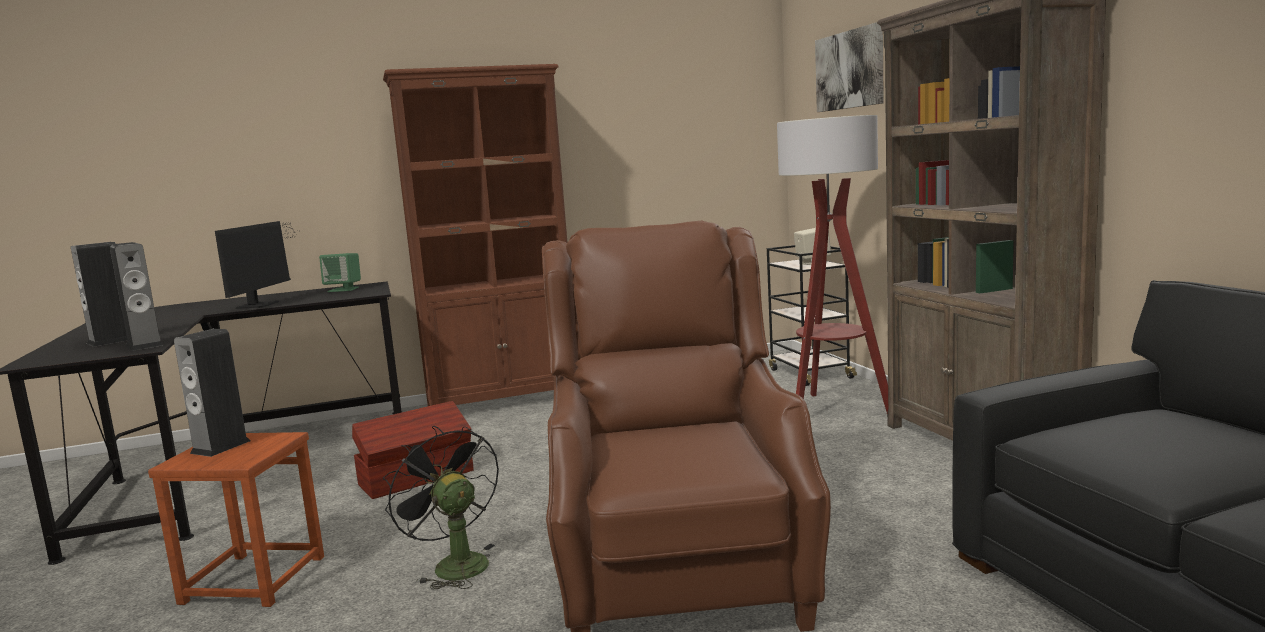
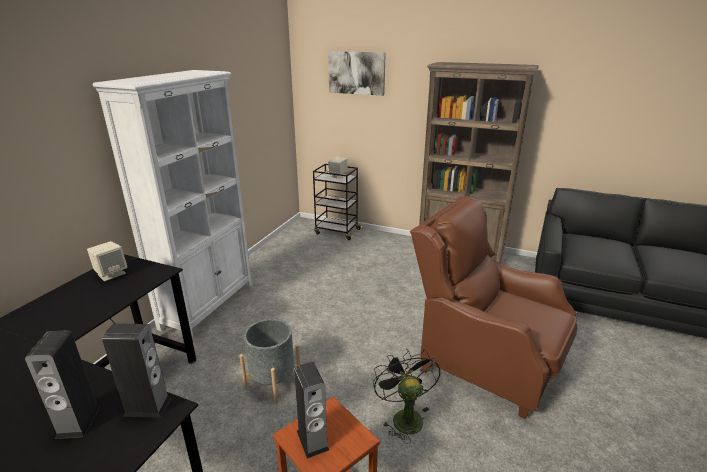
camera: 50 degrees left, 15 degrees up
monitor [215,221,300,309] -> none
green speaker [319,253,361,292] -> beige speaker [87,241,127,281]
brown storage box [352,401,474,499] -> grey planter [239,319,300,404]
black fan [382,426,499,590] -> black fan turned 75 degrees clockwise [373,349,441,444]
brown bookcase [383,64,567,406] -> white bookcase [93,70,253,337]
floor lamp [777,115,888,413] -> none

